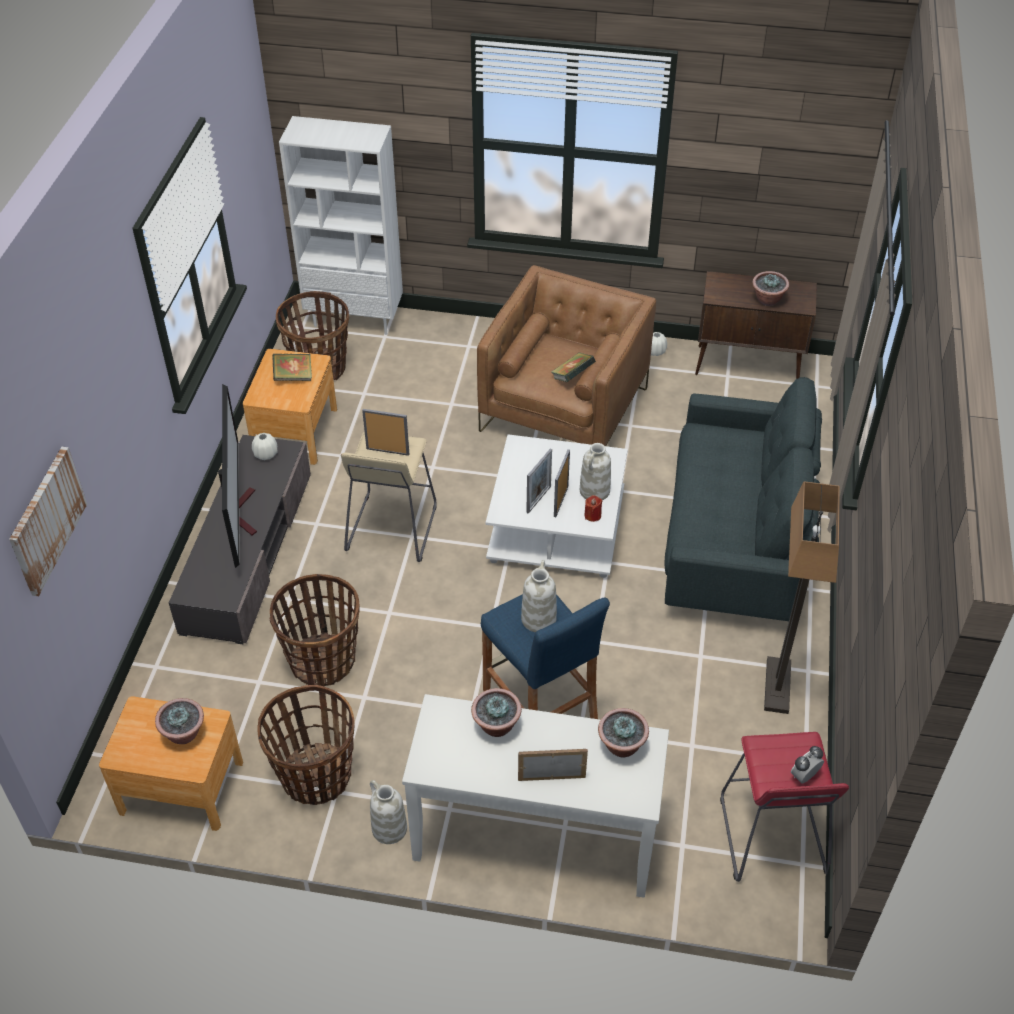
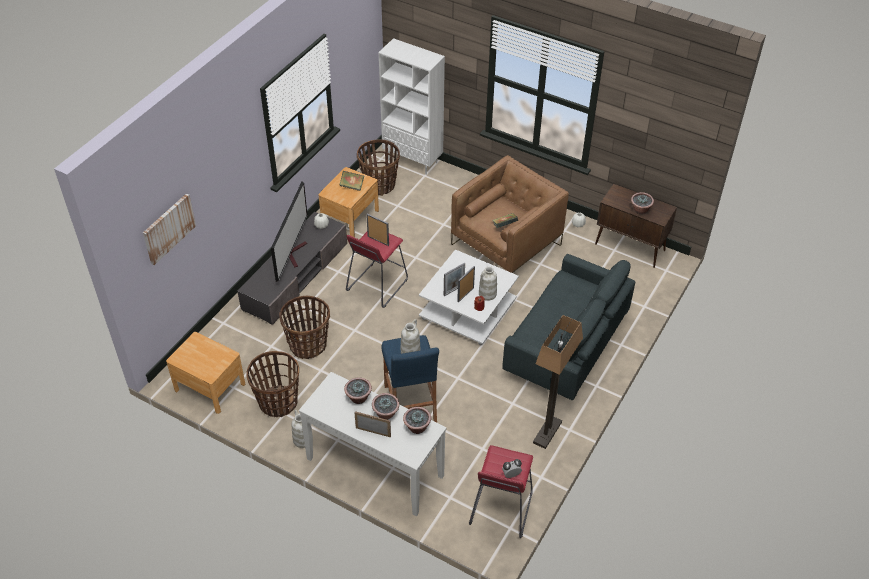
camera: 20 degrees right, 0 degrees up
potted plant [155,698,204,744] -> potted plant moved to [372,393,399,420]
beige stool [341,431,437,562] -> red stool [346,232,408,308]

